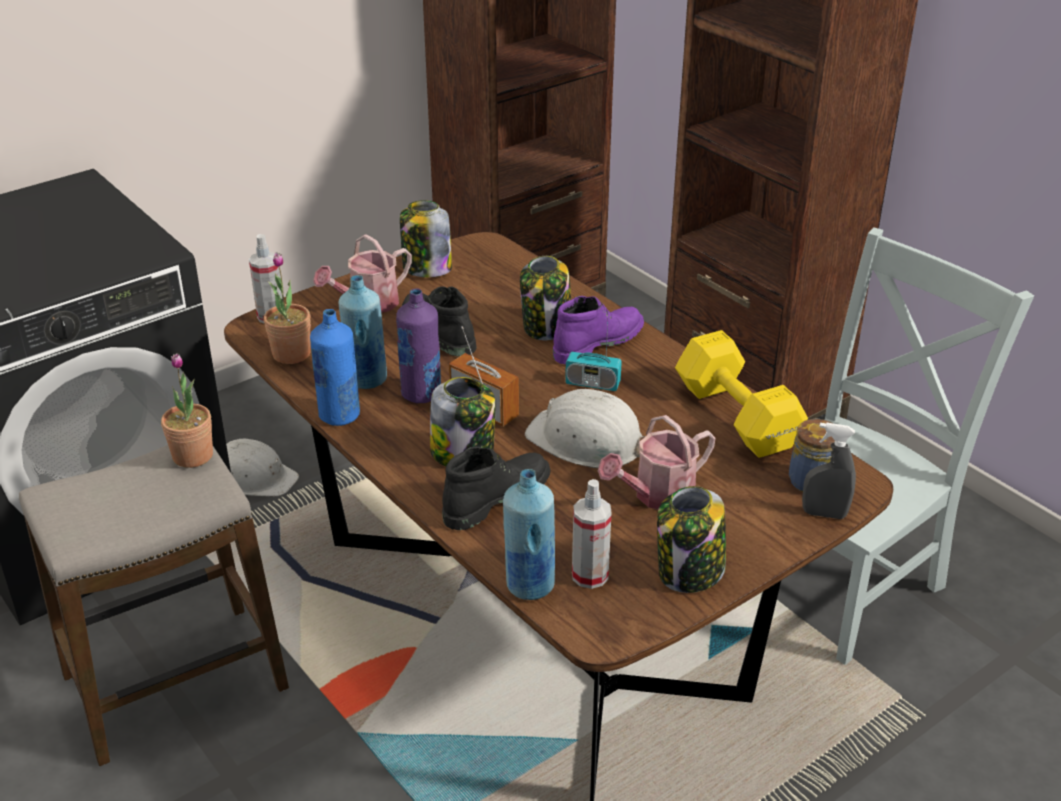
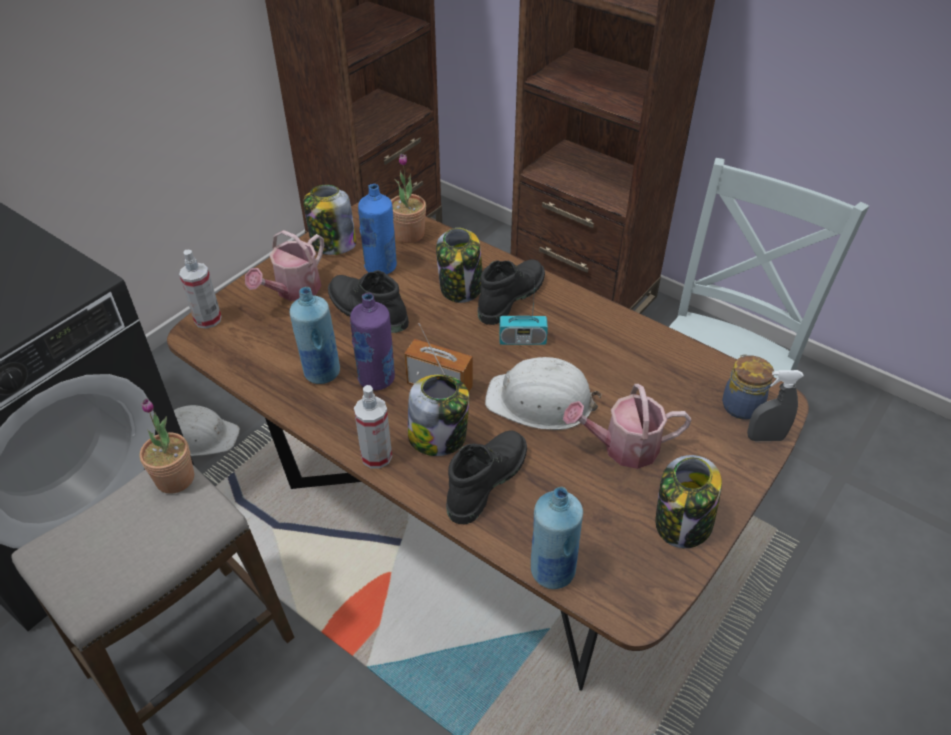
camera: 15 degrees left, 10 degrees up
potted plant [264,252,311,364] -> potted plant moved to [391,154,426,243]
blue bottle [310,309,360,426] -> blue bottle moved to [358,184,397,274]
purple boot [553,296,644,365] -> black boot [478,259,545,325]
spray bottle [572,479,612,589] -> spray bottle moved to [354,385,392,468]
watering can [598,415,716,510] -> watering can turned 45 degrees clockwise [563,384,691,469]
yellow dumbbell [675,330,808,458] -> none

